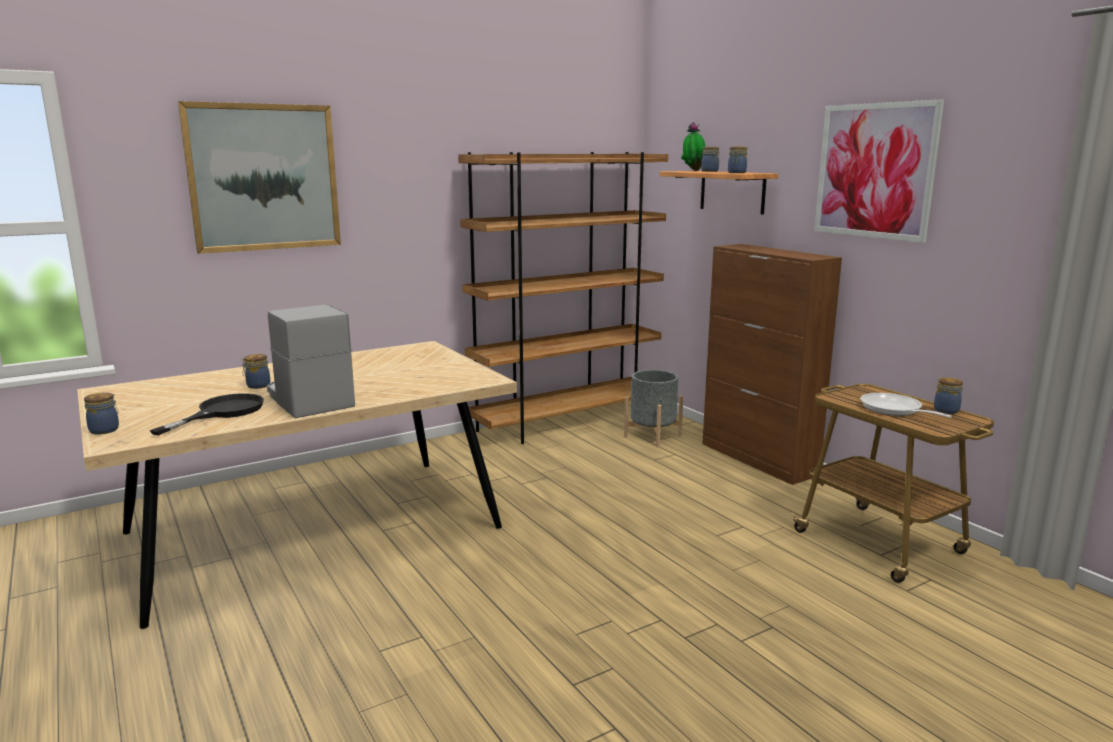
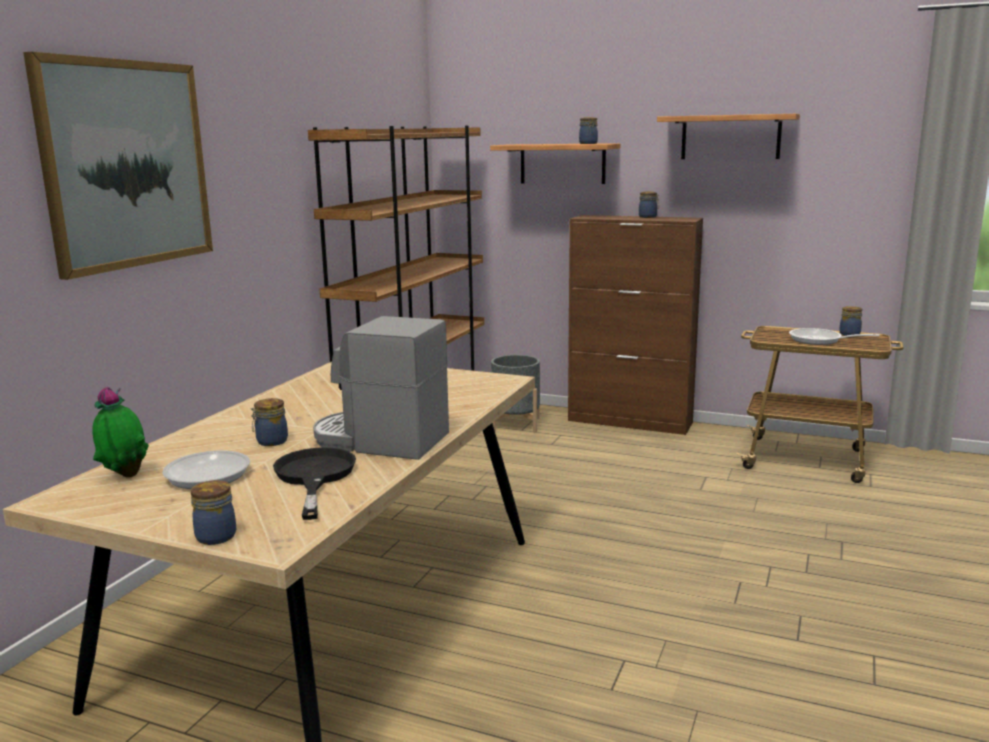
camera: 35 degrees left, 0 degrees up
potted plant [681,122,706,171] -> potted plant moved to [92,387,149,477]
jar [701,147,719,172] -> jar moved to [639,191,659,218]
picture [814,99,944,243] -> shelf [657,114,800,159]
none -> frying pan [163,451,250,489]

